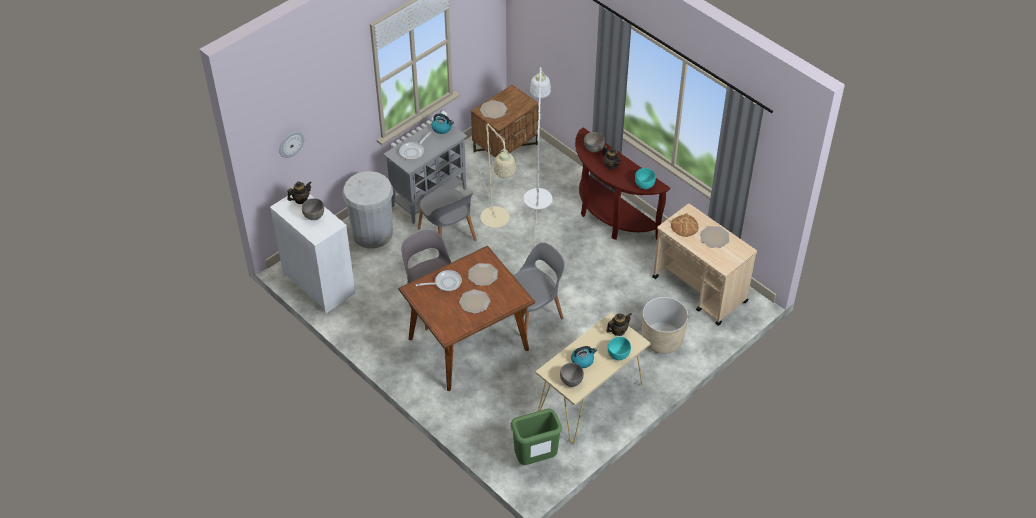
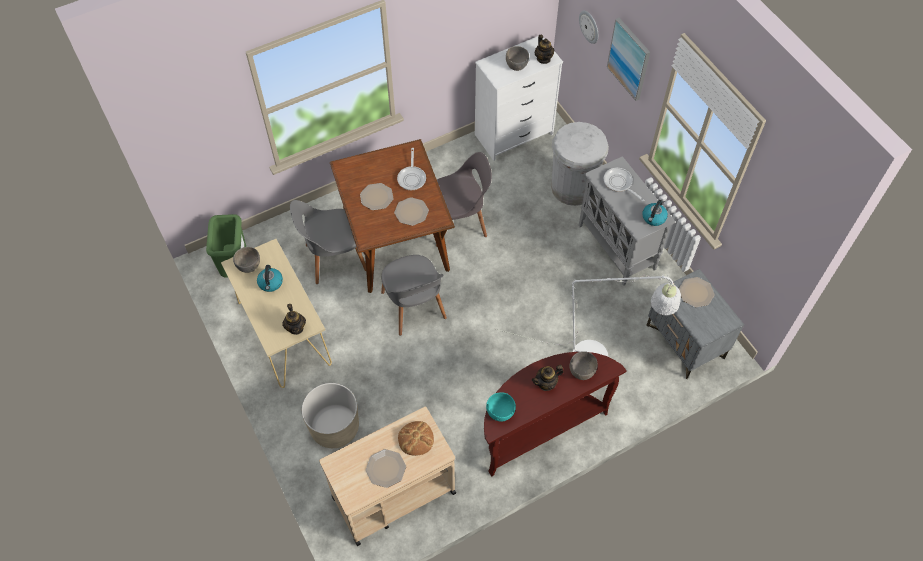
camera: 105 degrees right, 10 degrees up
grey chair [418,188,477,255] -> grey chair moved to [290,200,366,284]
brown nightstand [471,85,539,158] -> grey nightstand [646,269,744,379]
beige floor lamp [477,123,516,228] -> none
turquoise bowl [608,337,631,360] -> none
none -> picture [607,18,650,101]

